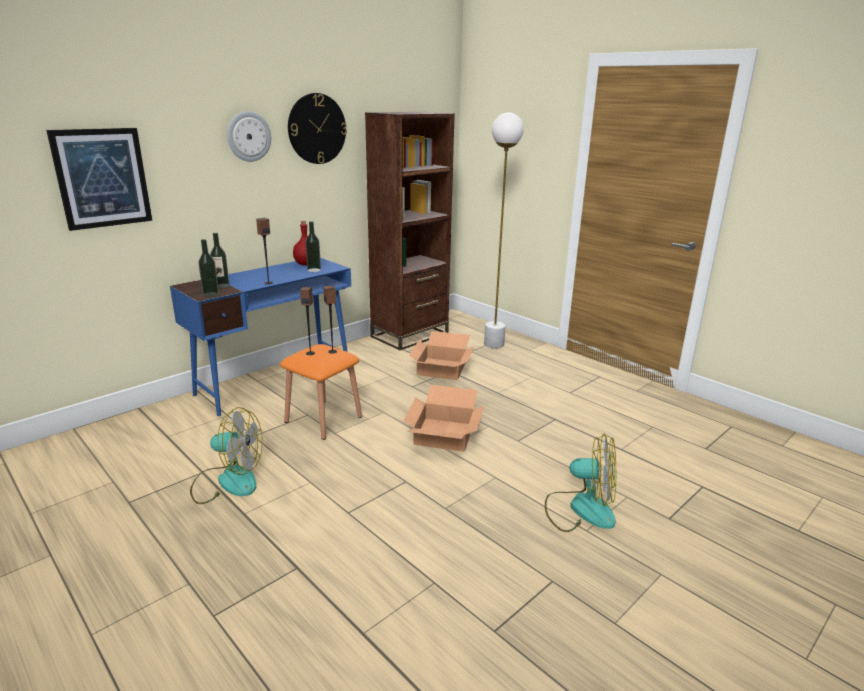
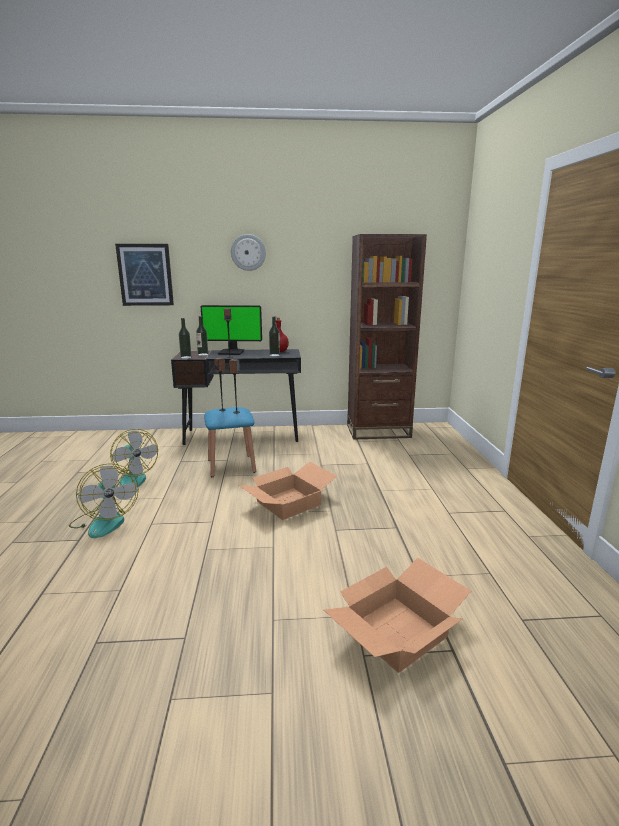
camera: 40 degrees right, 5 degrees down
blue desk [170,258,351,416] -> black desk [171,349,301,445]
orange stool [280,344,362,440] -> blue stool [204,407,256,477]
wall clock [288,93,347,164] -> none
cardboard box [409,331,475,380] -> cardboard box moved to [324,558,471,673]
white floor lamp [484,113,524,349] -> none
fan [545,433,616,532] -> fan moved to [69,463,139,538]
none -> monitor [201,305,262,355]

